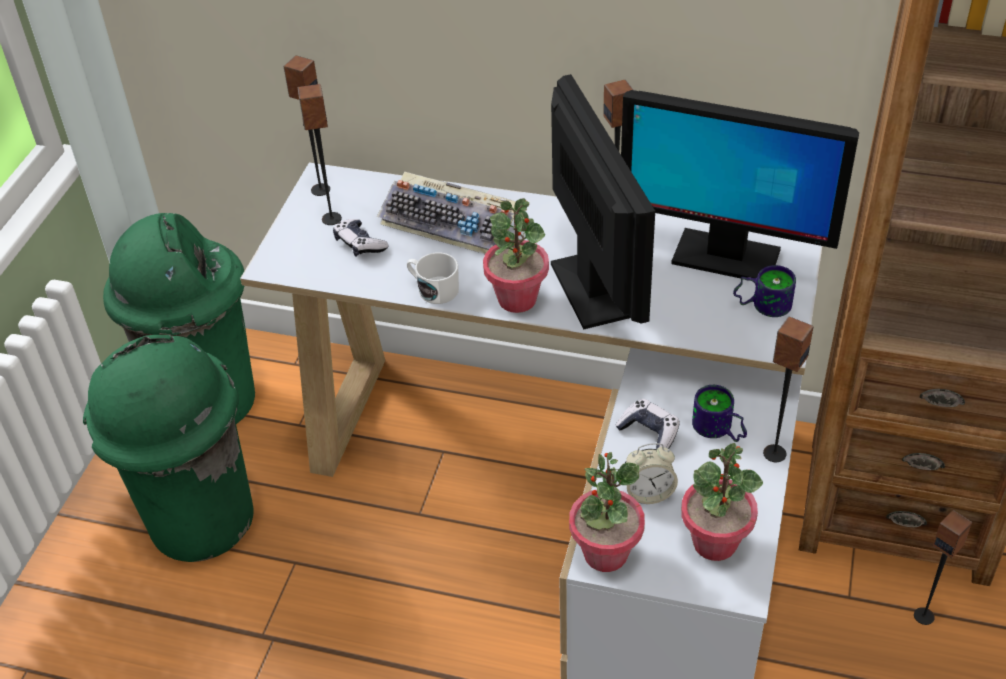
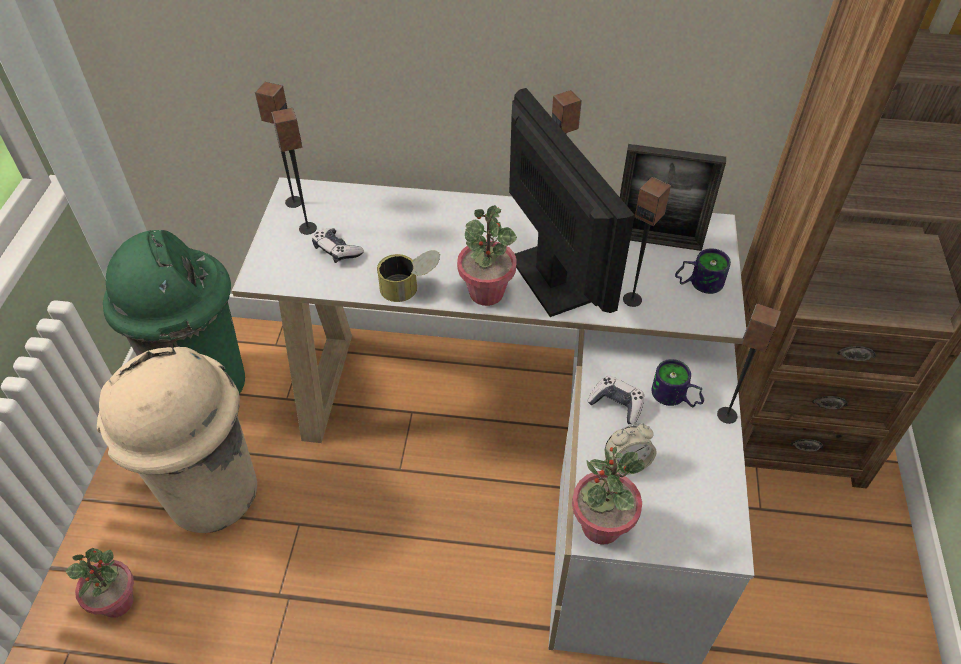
camera: 10 degrees left, 5 degrees up
green trash can [83,335,254,562] -> beige trash can [97,347,257,533]
keyboard [377,171,516,254] -> none
white mug [407,252,459,304] -> can [377,250,440,302]
monitor [621,90,859,278] -> picture frame [620,144,726,251]
potted plant [681,443,763,561] -> potted plant moved to [66,548,134,618]
speaker [914,510,972,625] -> speaker moved to [623,177,671,307]

